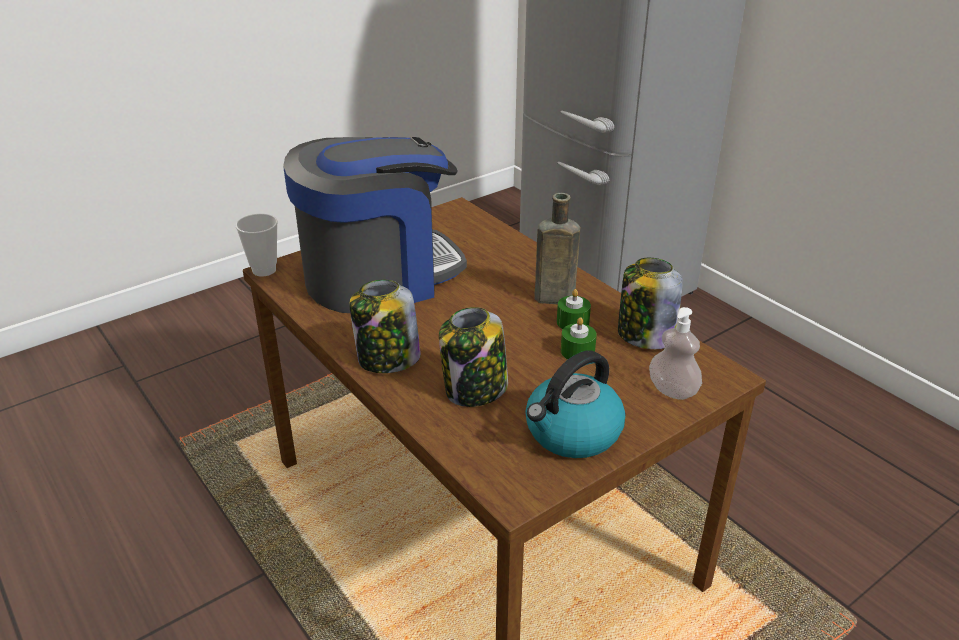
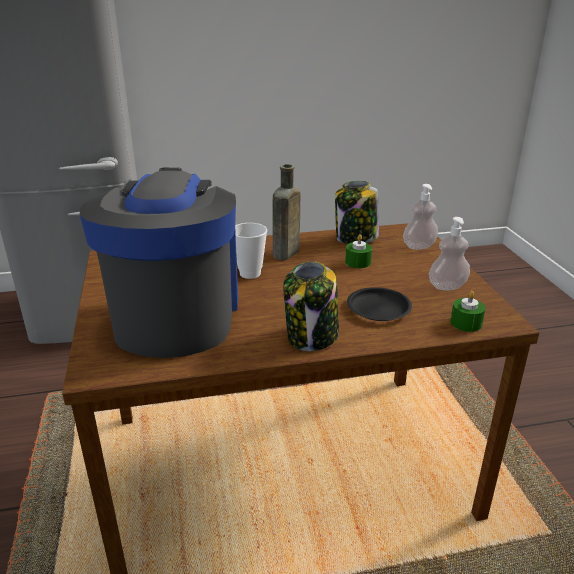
camera: 65 degrees left, 5 degrees down
cup [236,214,278,276] -> cup moved to [235,223,267,279]
jar [439,307,508,407] -> black plate [347,287,412,321]
kettle [525,350,625,458] -> soap dispenser [429,217,470,290]
green candle [557,289,591,329] -> green candle moved to [451,291,486,332]

